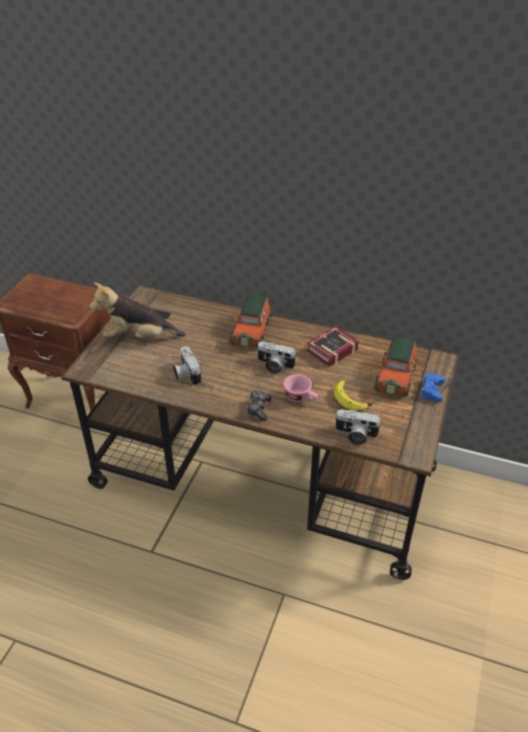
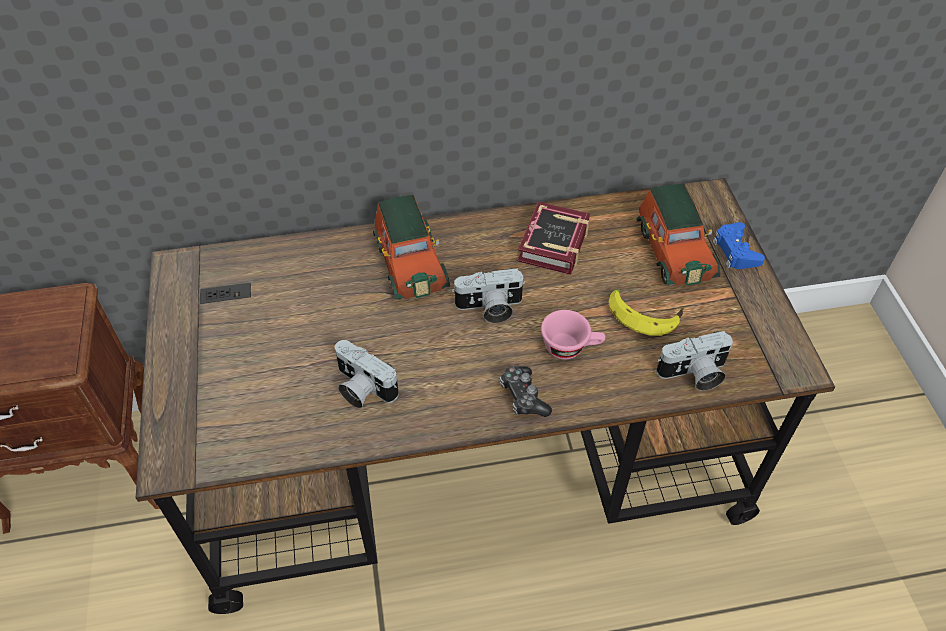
camera: 30 degrees left, 10 degrees up
plush toy [90,283,186,338] -> none

